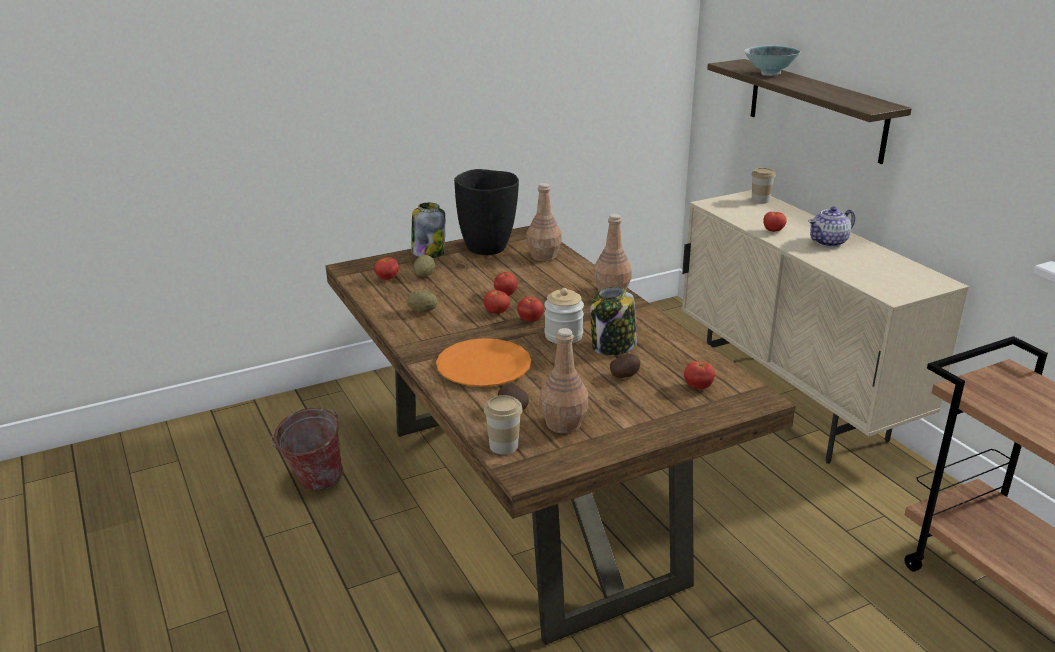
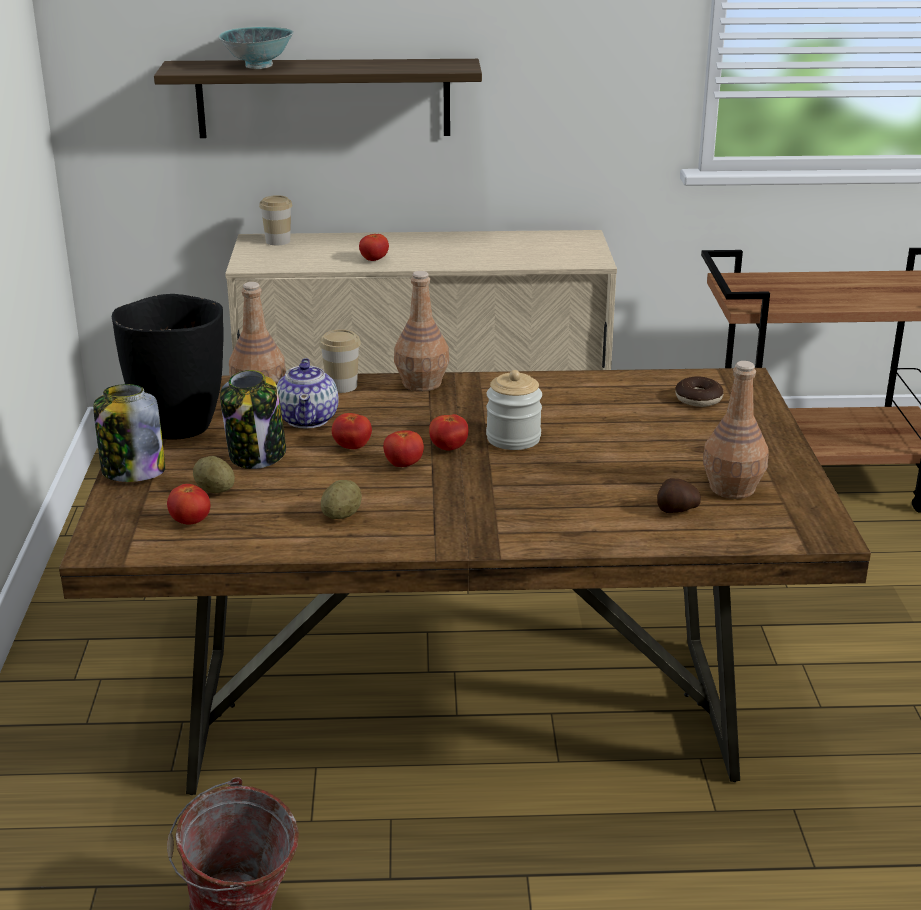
camera: 65 degrees left, 0 degrees up
orange plate [436,338,531,387] -> none
cup [484,395,523,455] -> cup moved to [319,330,361,393]
jar [590,287,637,355] -> jar moved to [220,370,286,469]
potato [610,354,640,378] -> none
tomato [684,361,715,389] -> donut [675,376,723,407]
teapot [808,207,855,247] -> teapot moved to [277,358,338,429]

